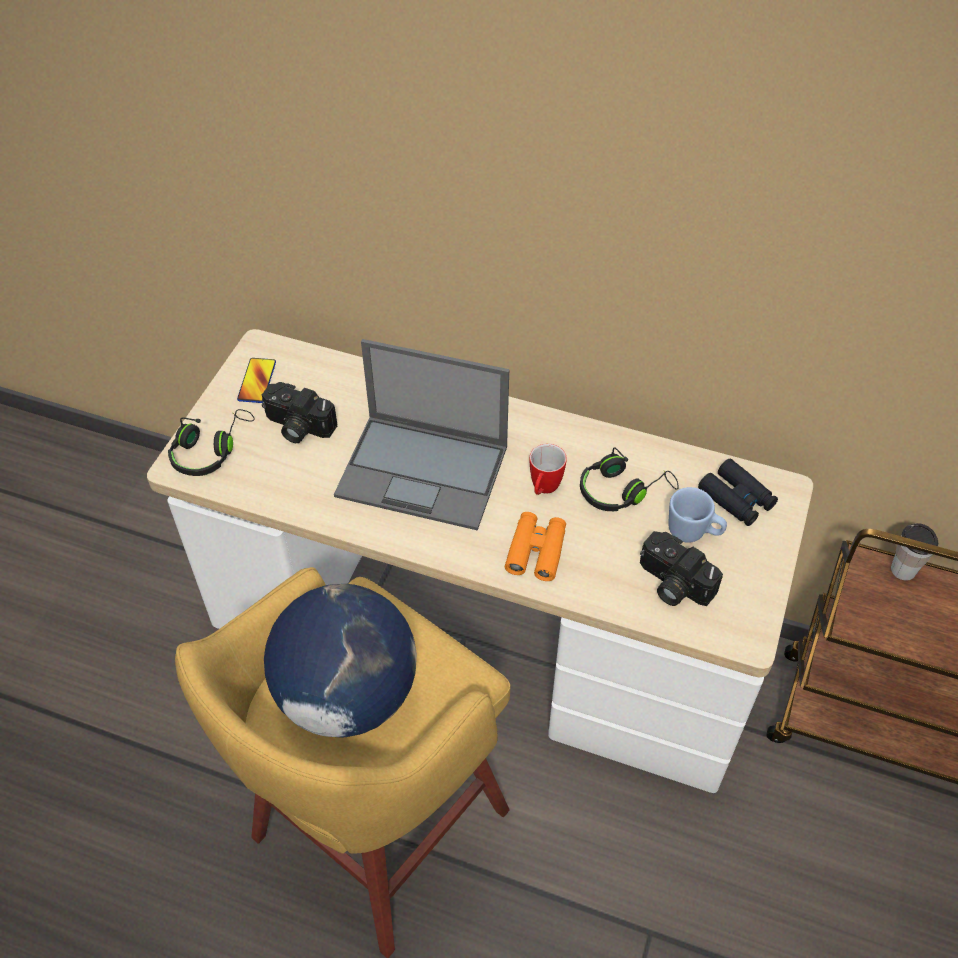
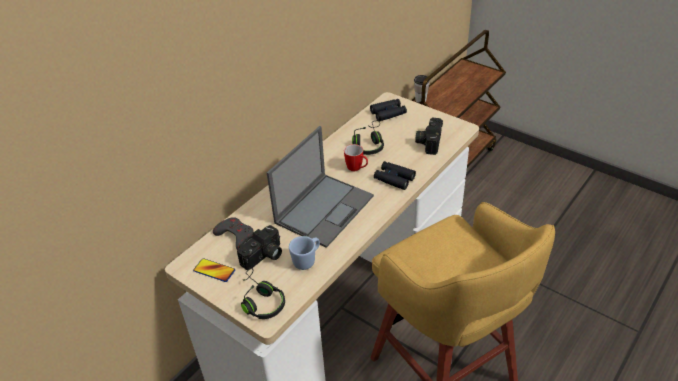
camera: 70 degrees left, 10 degrees down
globe [264,584,417,738] -> none
orange binoculars [505,512,566,581] -> black binoculars [374,161,416,190]
camera [640,531,723,606] -> camera turned 135 degrees clockwise [415,118,443,155]
blue mug [668,487,727,543] -> blue mug moved to [289,236,320,270]
none -> grey game controller [213,217,254,250]

